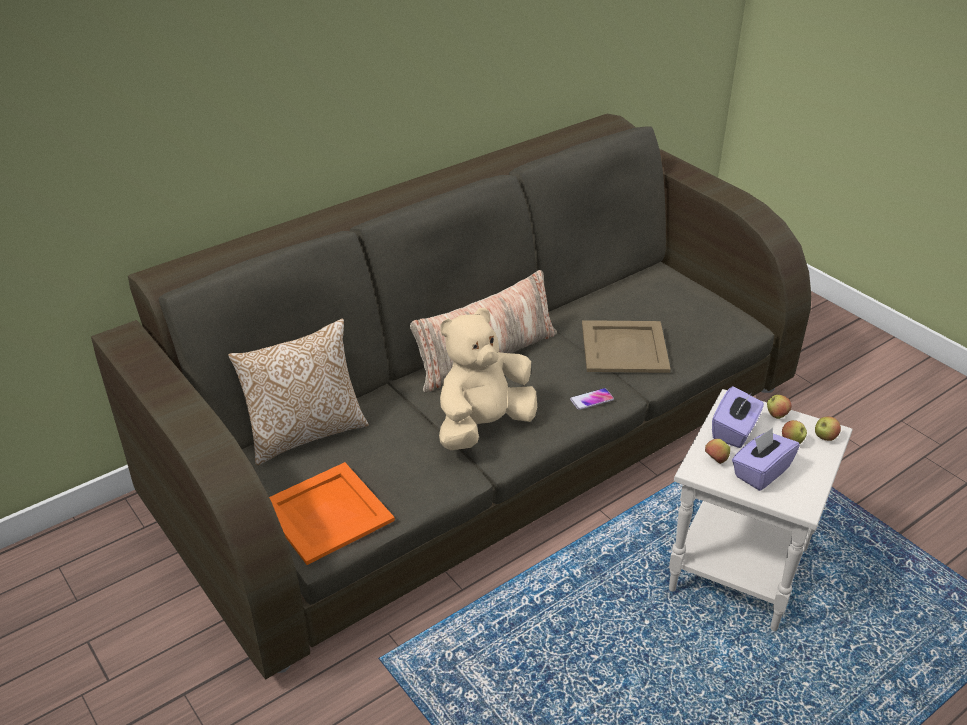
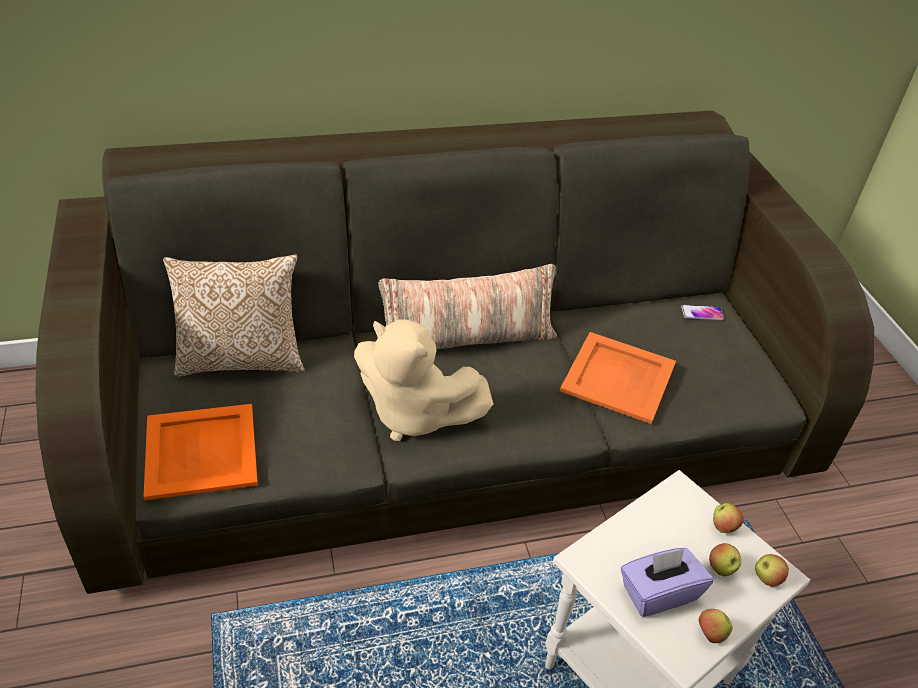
camera: 20 degrees right, 5 degrees up
beige plush toy [439,308,537,450] -> beige plush toy turned 135 degrees counterclockwise [354,319,493,441]
phone [570,388,614,410] -> phone moved to [681,305,724,320]
beige tray [582,320,671,373] -> orange tray [560,332,676,424]
apple [705,439,730,464] -> apple moved to [698,609,733,643]
purple tissue box [712,386,764,448] -> none

